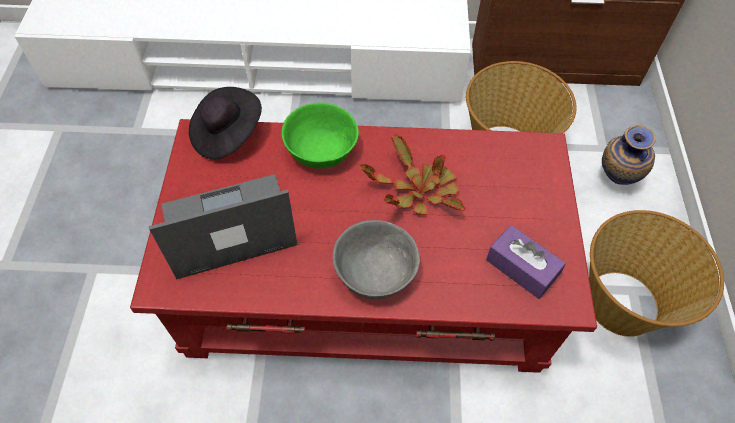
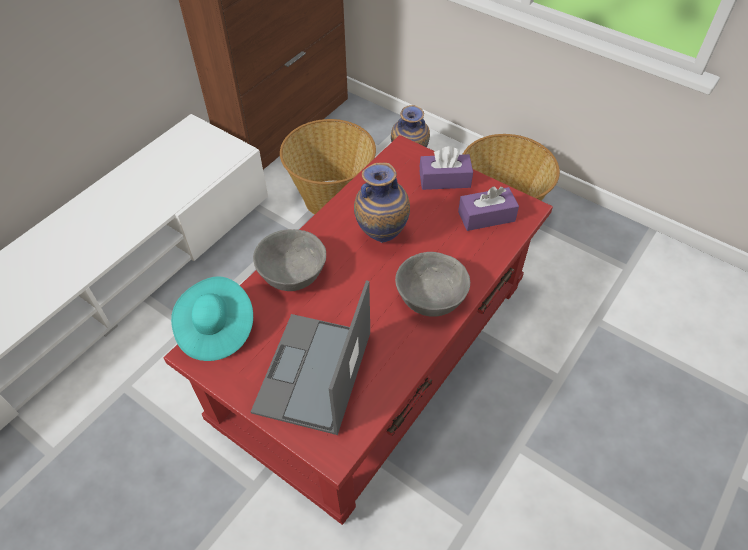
camera: 55 degrees left, 5 degrees down
black hat [189,87,262,159] -> turquoise hat [171,276,253,361]
green bowl [282,102,359,169] -> grey bowl [253,229,326,291]
potted plant [360,134,465,215] -> vase [354,163,410,243]
none -> purple tissue box [420,146,473,190]

